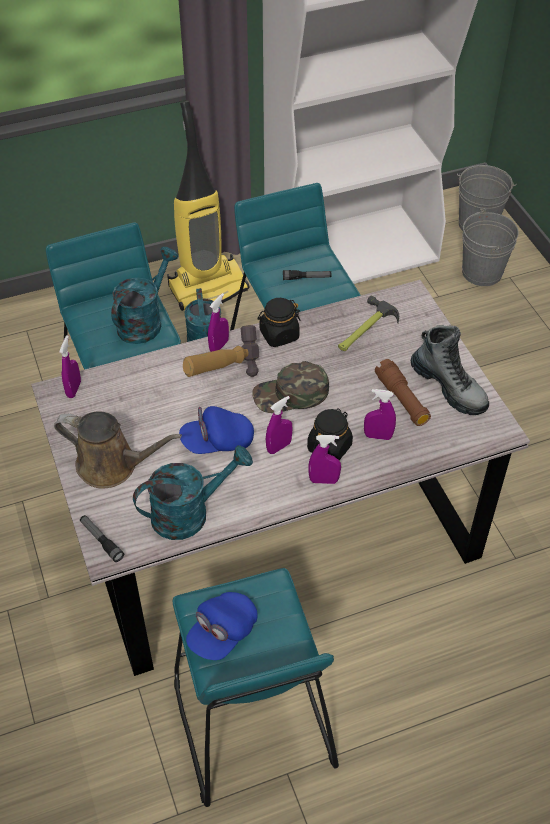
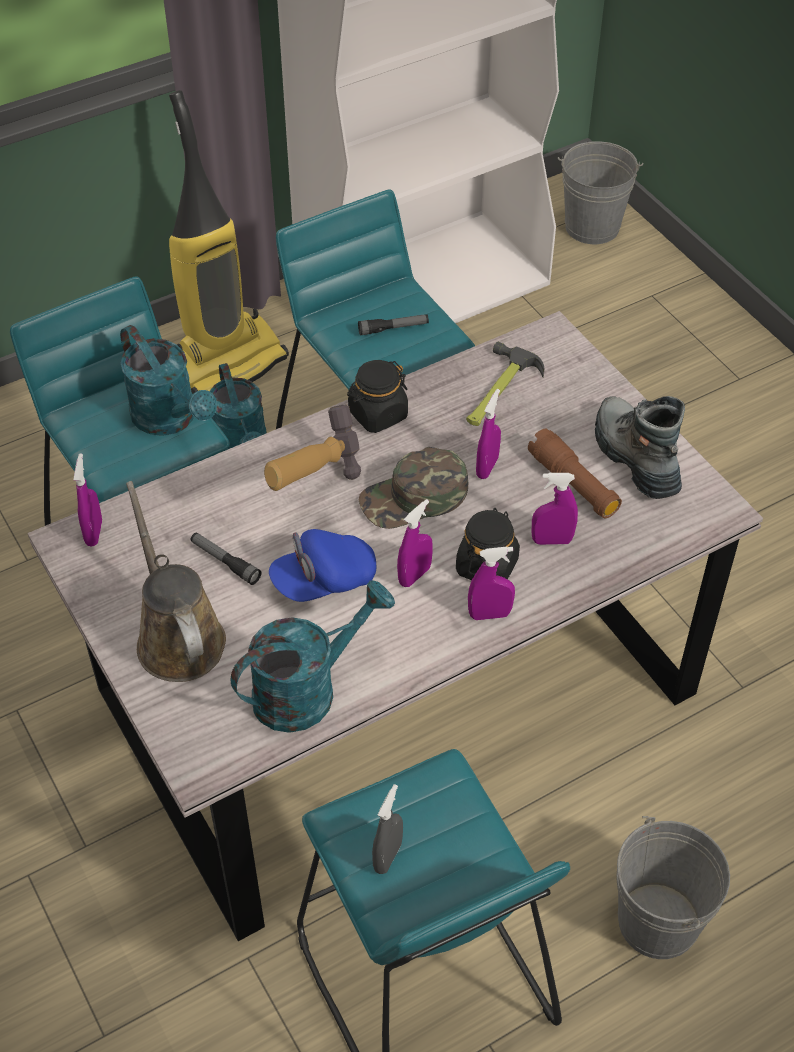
camera: 10 degrees left, 0 degrees up
brown watering can [54,411,182,489] -> brown watering can turned 120 degrees counterclockwise [126,481,226,682]
flashlight [80,515,124,562] -> flashlight moved to [190,533,262,585]
turquoise watering can [111,247,178,344] -> turquoise watering can turned 120 degrees clockwise [120,325,217,436]
blue cap [186,592,257,660] -> grey spray bottle [372,784,403,874]
purple spray bottle [208,293,229,352] -> purple spray bottle moved to [476,389,501,479]
boot [411,325,489,415] -> boot turned 150 degrees counterclockwise [595,396,685,499]
grey bucket [462,209,519,286] -> grey bucket moved to [616,816,730,959]

